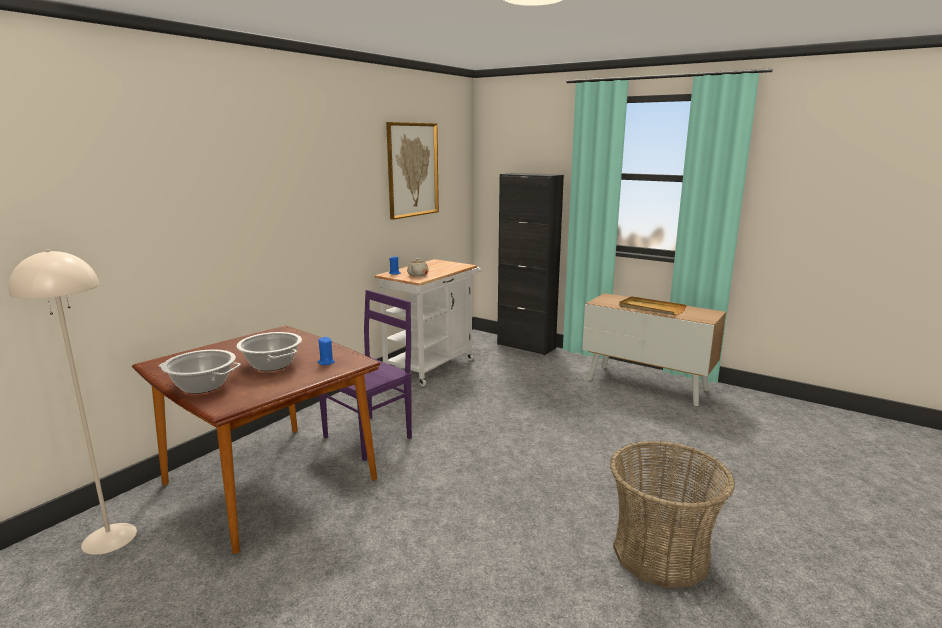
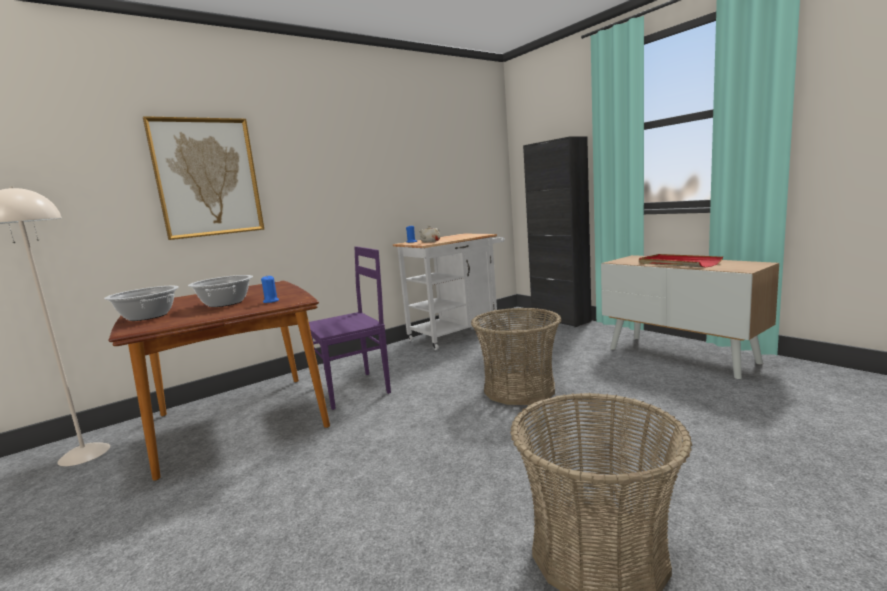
camera: 20 degrees right, 5 degrees down
picture [386,122,439,220] -> picture moved to [143,116,265,240]
beige tray [619,296,687,316] -> red tray [639,254,723,268]
none -> basket [471,308,562,405]

